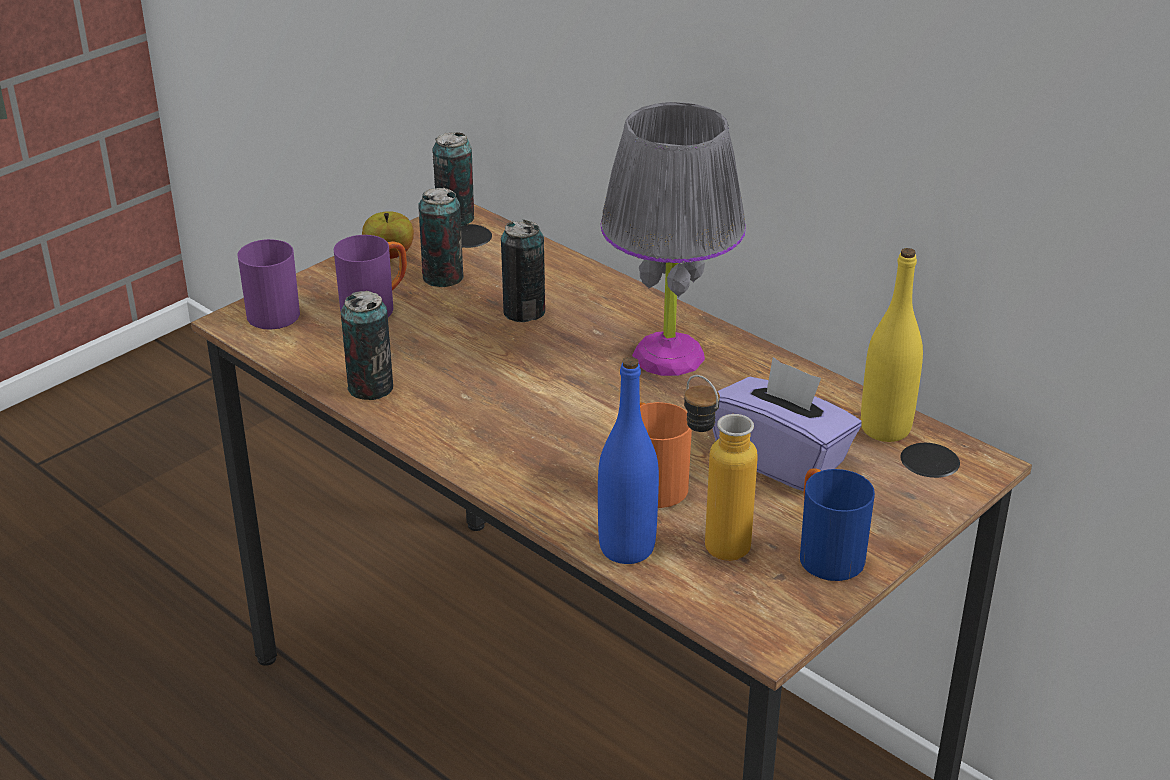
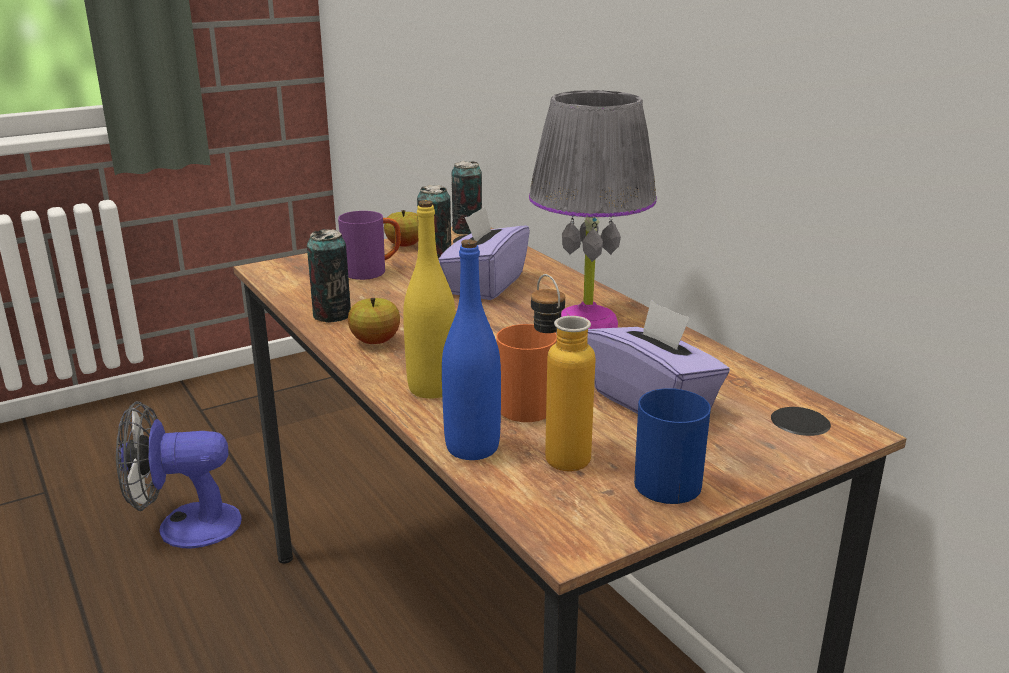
camera: 15 degrees right, 10 degrees down
purple mug [238,239,300,330] -> none
can [501,220,545,322] -> purple tissue box [438,206,530,300]
yellow bottle [861,248,923,442] -> yellow bottle moved to [403,200,456,399]
none -> fan [116,401,242,549]
none -> apple [348,298,400,344]

